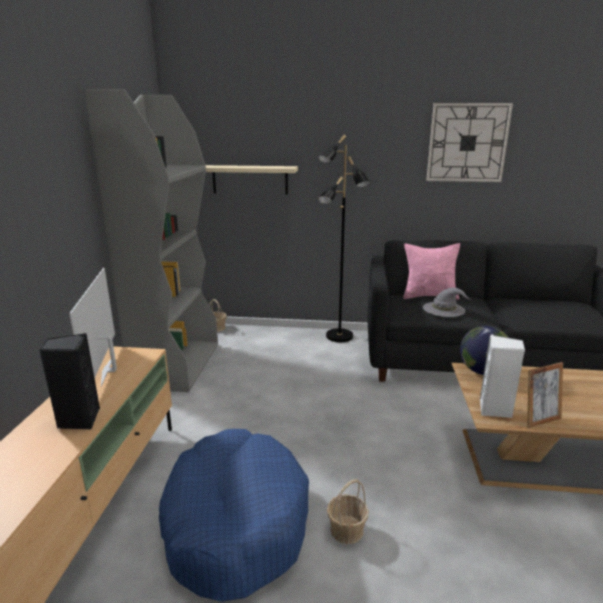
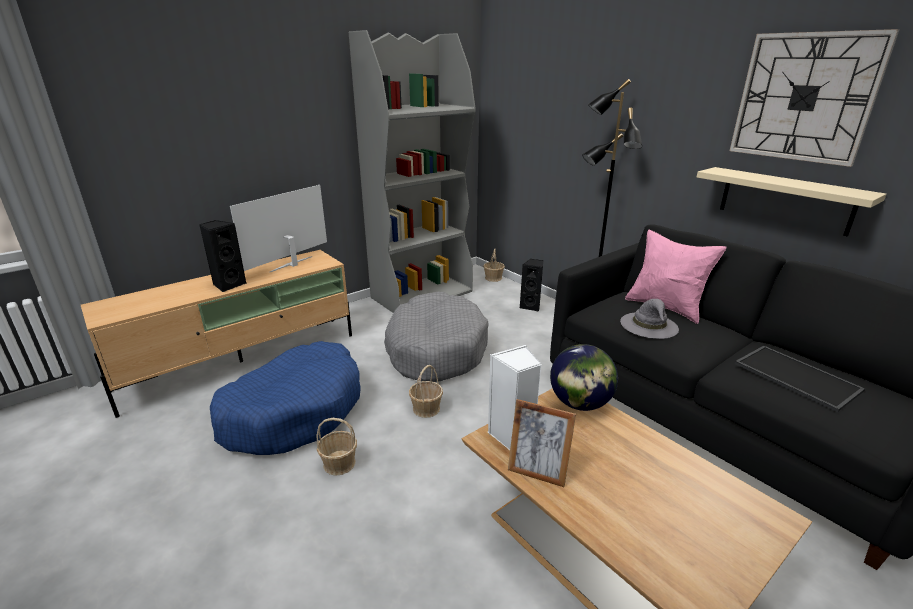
camera: 45 degrees right, 5 degrees up
beige shelf [206,165,298,195] -> beige shelf moved to [697,167,886,237]
none -> grey dog bed [384,292,489,382]
none -> basket [409,365,443,418]
none -> black speaker [520,259,543,312]
none -> tray [735,346,865,412]

